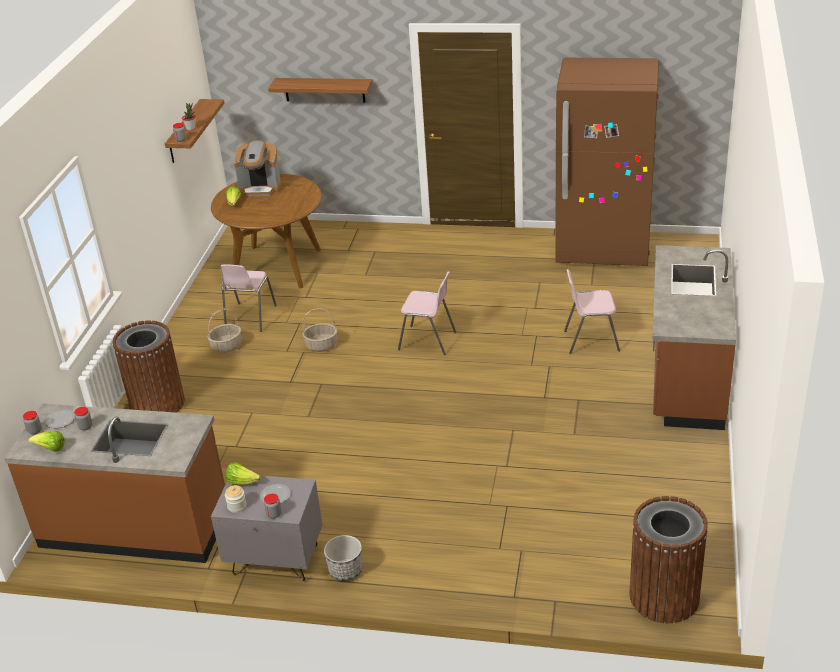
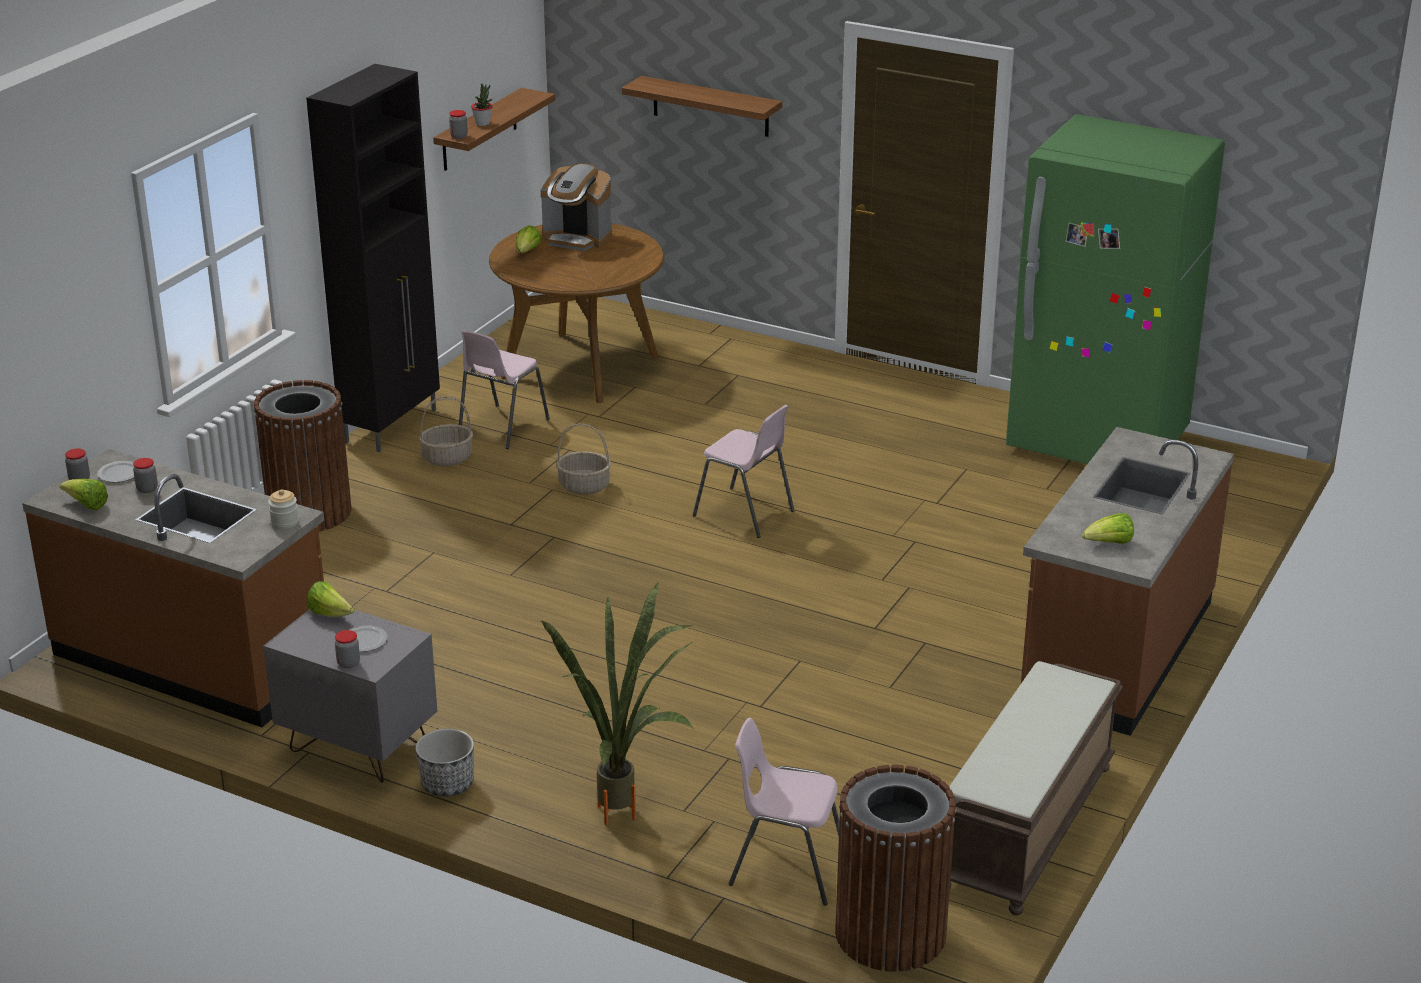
camera: 15 degrees right, 5 degrees down
jar [225,485,246,513] -> jar moved to [268,490,299,529]
brown fridge [555,58,659,266] -> green fridge [1006,114,1225,464]
pink chair [564,269,620,354] -> pink chair moved to [729,718,840,906]
none -> black cabinet [306,64,440,452]
none -> potted plant [541,582,694,825]
none -> brown bench [949,661,1123,916]
none -> lettuce [1082,513,1134,544]

